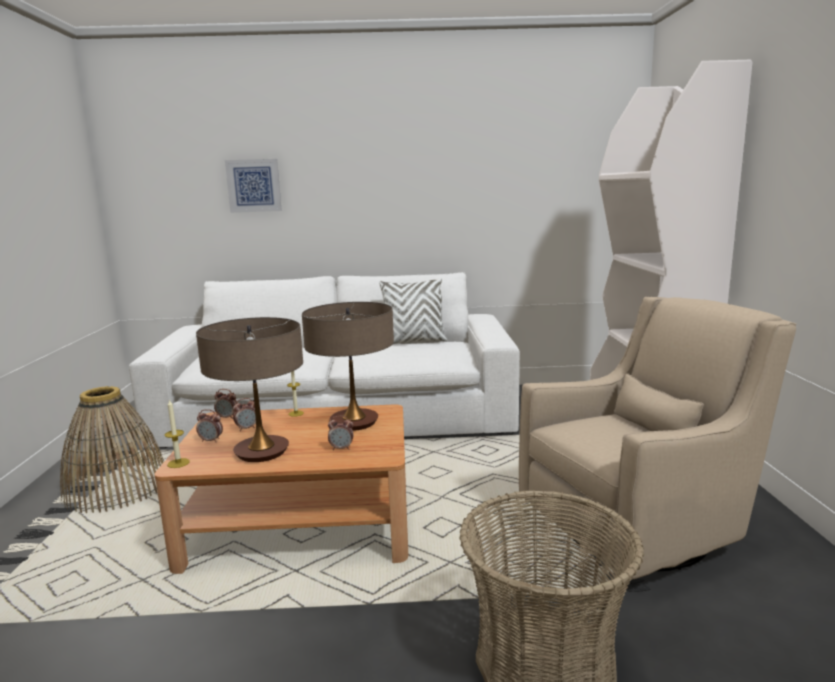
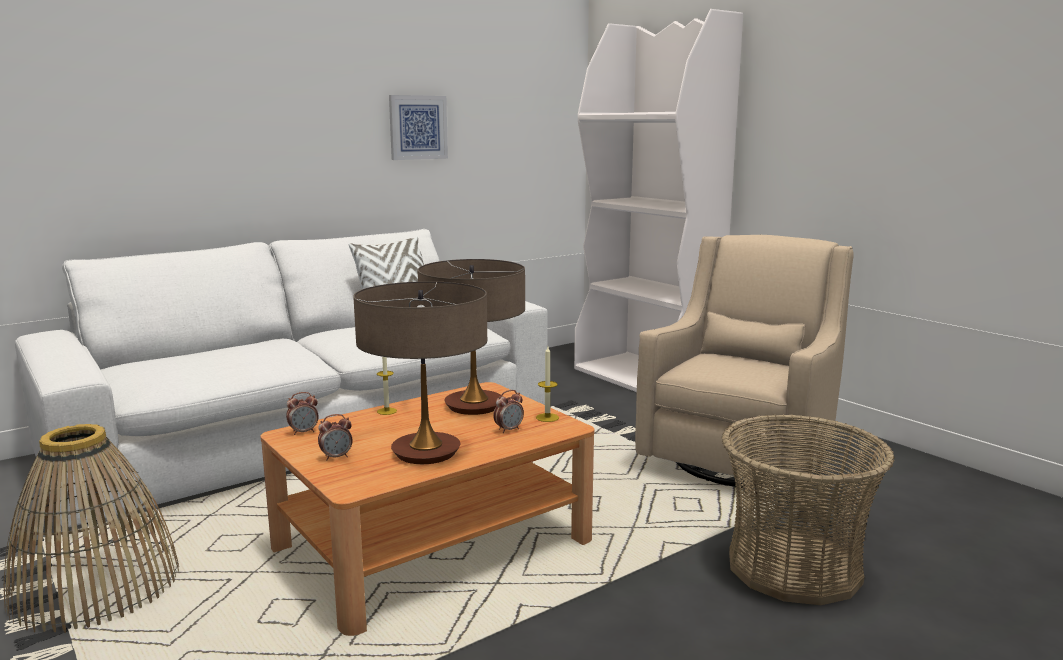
camera: 35 degrees left, 0 degrees up
candle [165,399,190,468] -> candle moved to [536,347,559,422]
picture [225,159,282,213] -> picture moved to [389,95,448,160]
alarm clock [233,398,256,431] -> none

